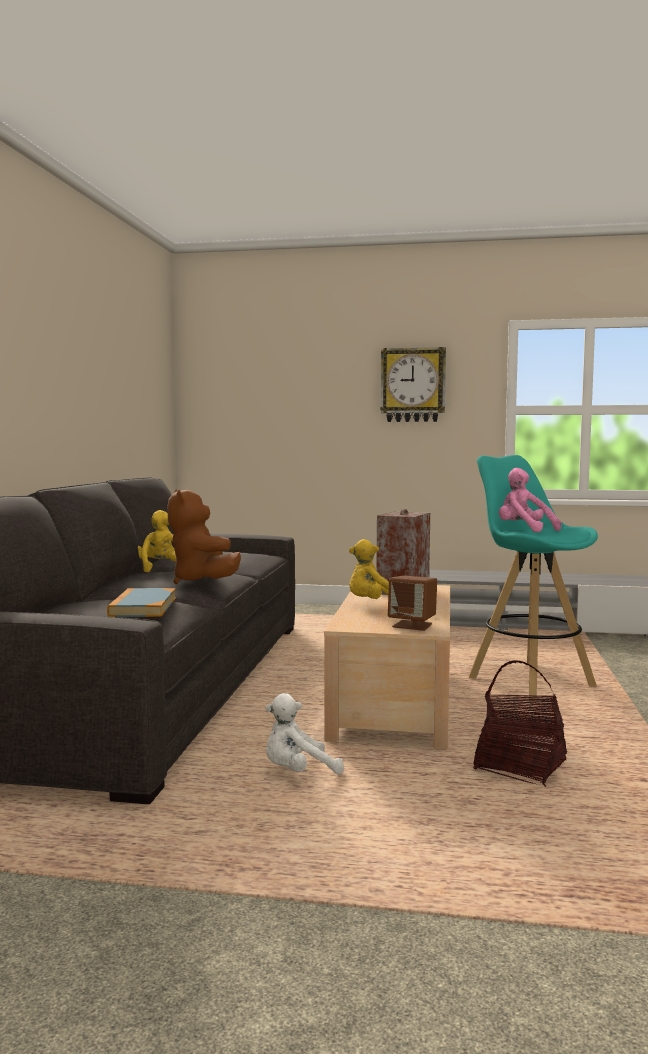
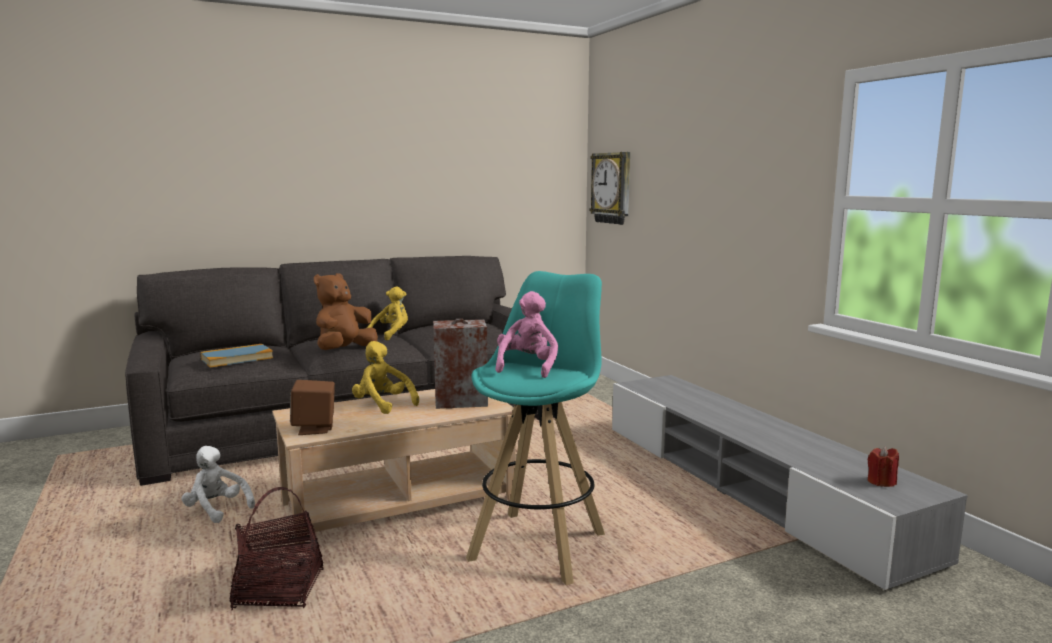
camera: 55 degrees right, 5 degrees up
wall clock [380,347,446,422] -> wall clock moved to [590,152,630,225]
none -> red candle [868,446,899,487]

